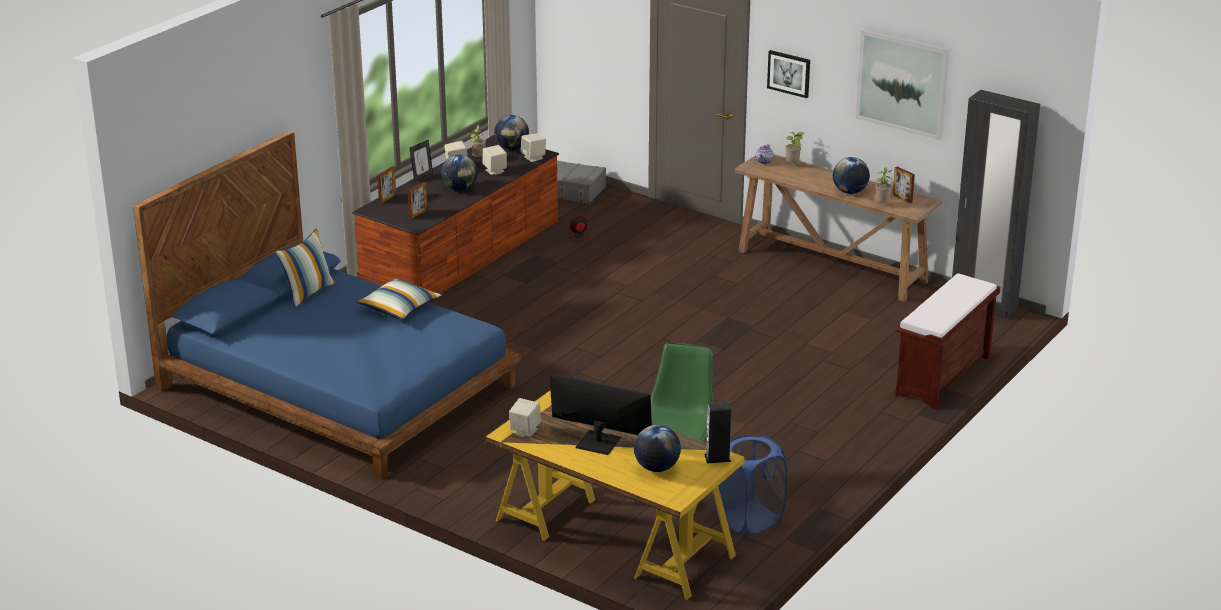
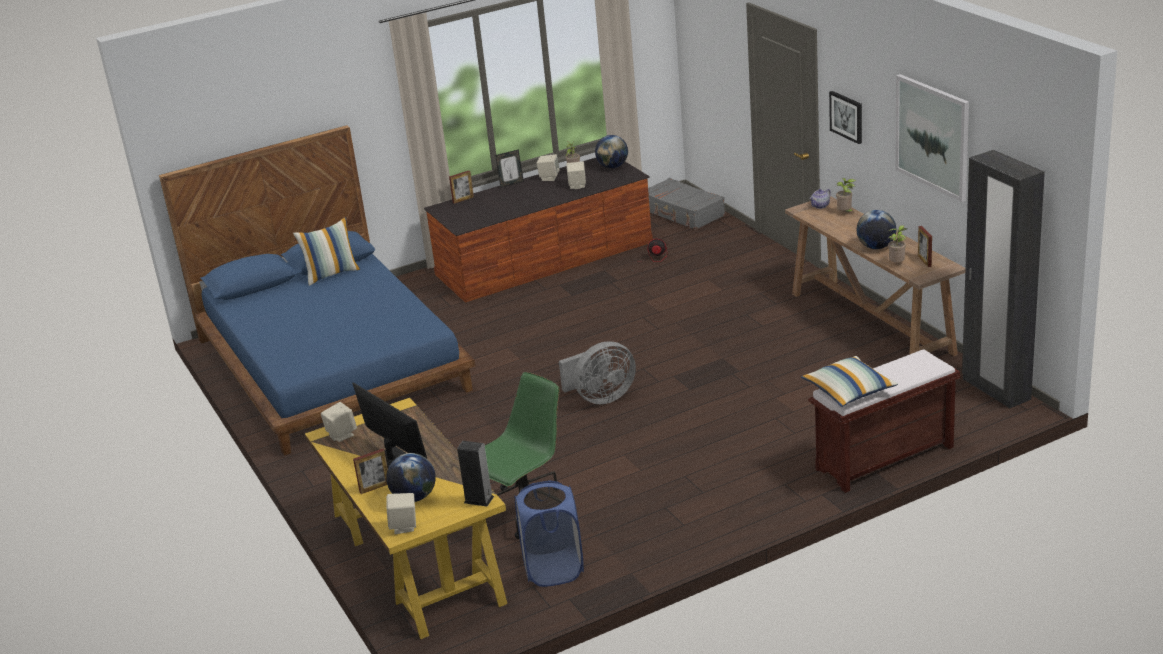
camera: 30 degrees right, 0 degrees up
pillow [357,279,442,320] -> pillow moved to [801,356,898,407]
picture frame [408,182,427,219] -> picture frame moved to [353,449,388,494]
globe [441,155,477,191] -> none
beige speaker [521,133,546,162] -> beige speaker moved to [386,493,416,534]
none -> grey fan [559,341,636,404]

